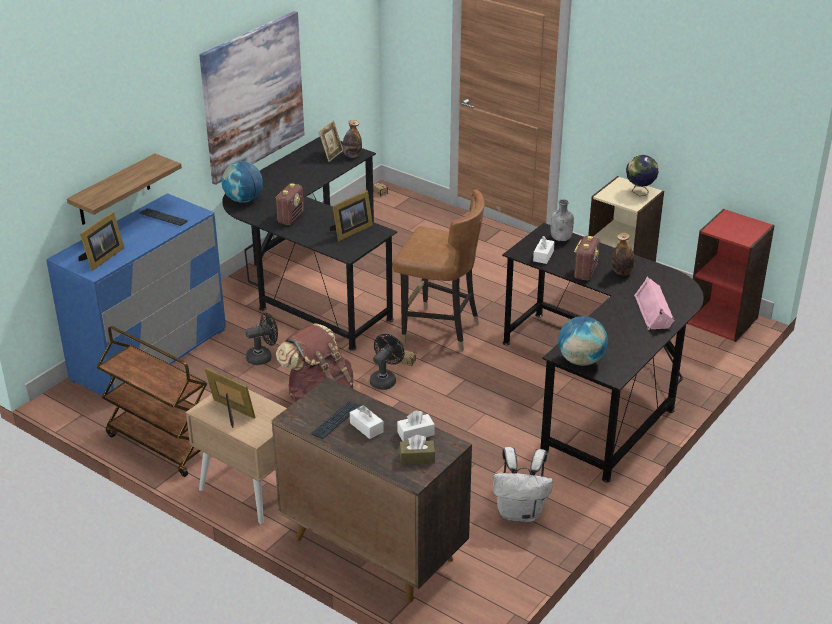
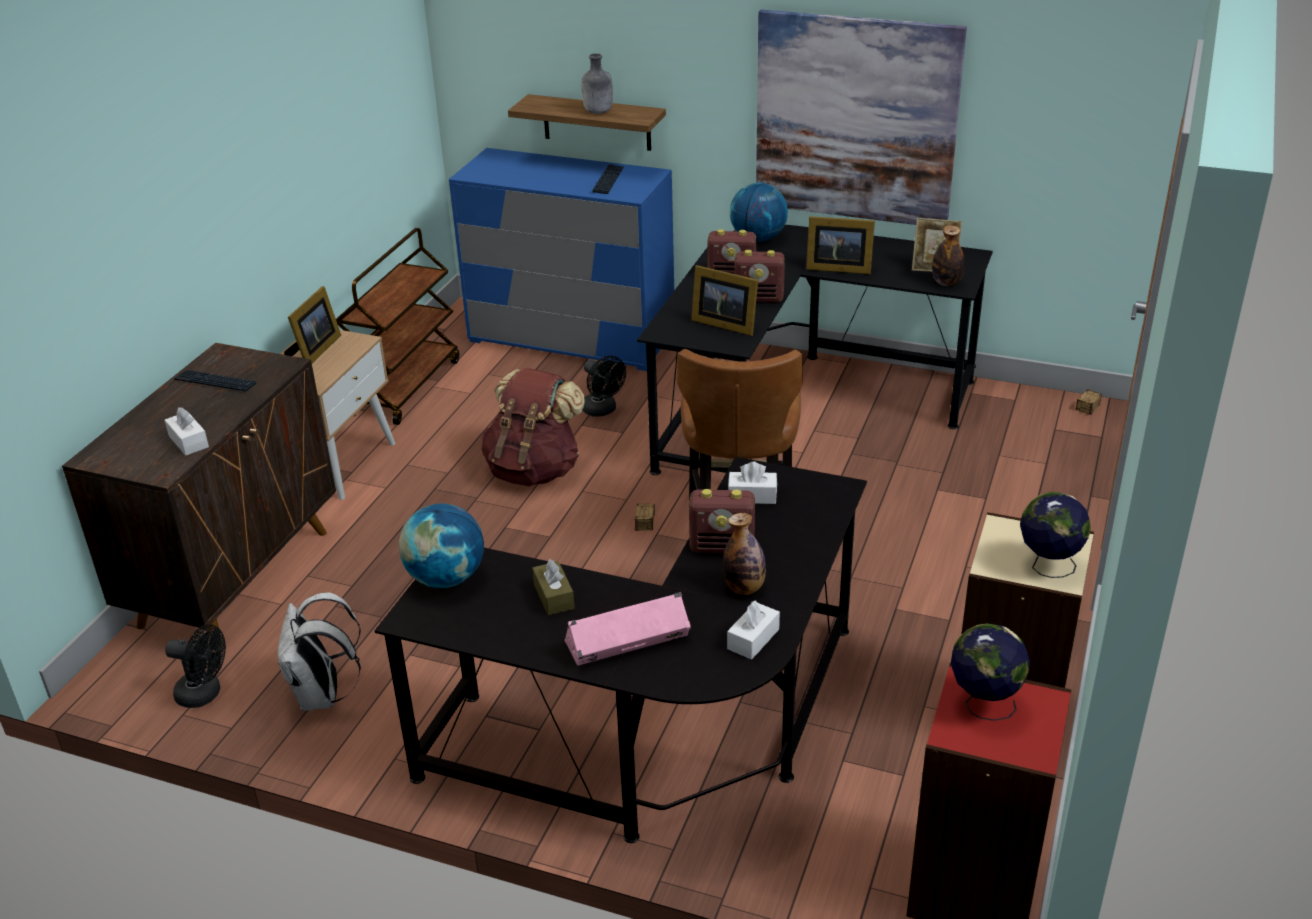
camera: 75 degrees right, 0 degrees up
picture frame [78,211,124,271] -> picture frame moved to [806,216,875,274]
white tissue box [350,405,384,439] -> white tissue box moved to [727,600,780,660]
black fan [370,334,404,390] -> black fan moved to [165,624,226,708]
brown tissue box [400,435,435,465] -> brown tissue box moved to [532,559,575,615]
grey bottle [550,199,574,241] -> grey bottle moved to [582,53,613,114]
none -> radio [734,250,785,302]
none -> globe [951,623,1030,721]

